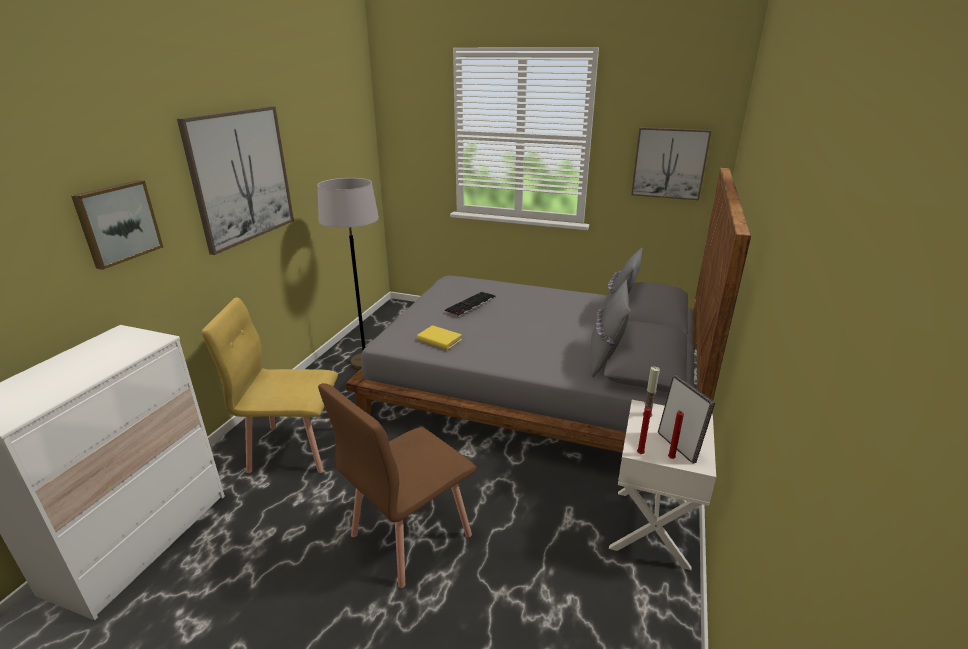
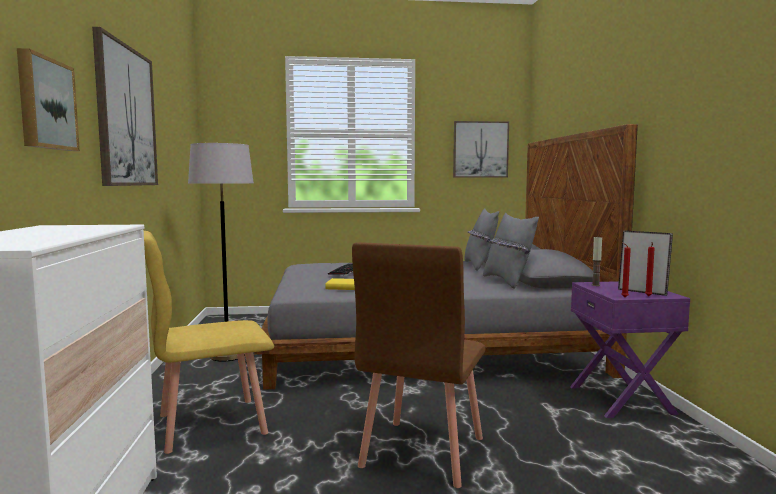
camera: 25 degrees left, 20 degrees down
white nightstand [609,400,716,570] -> purple nightstand [570,281,690,418]

